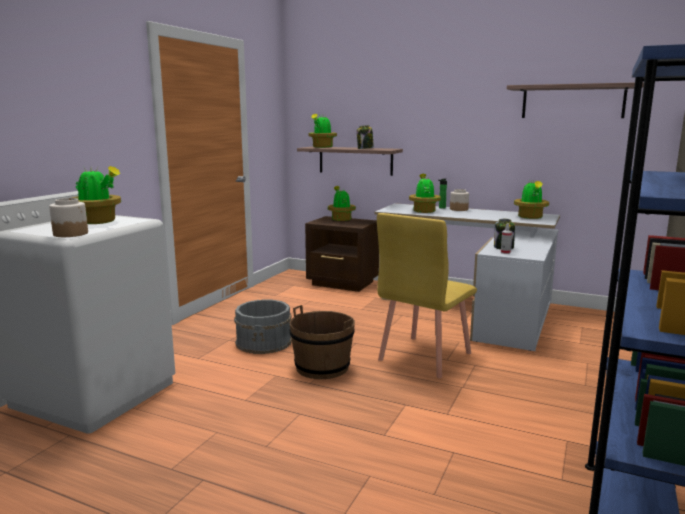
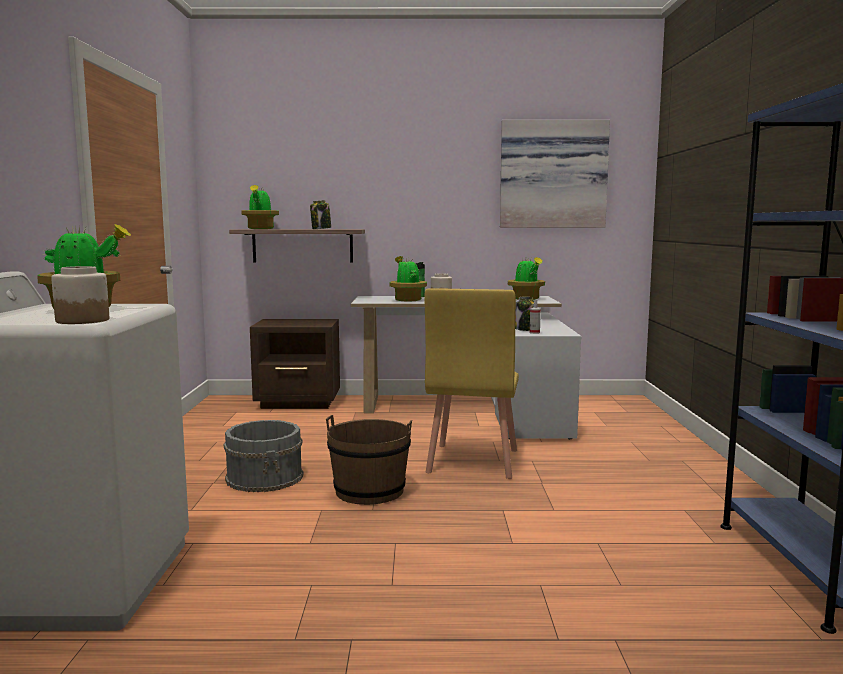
camera: 25 degrees left, 5 degrees down
potted plant [328,186,356,221] -> none
shelf [507,82,644,118] -> picture [500,120,610,228]

